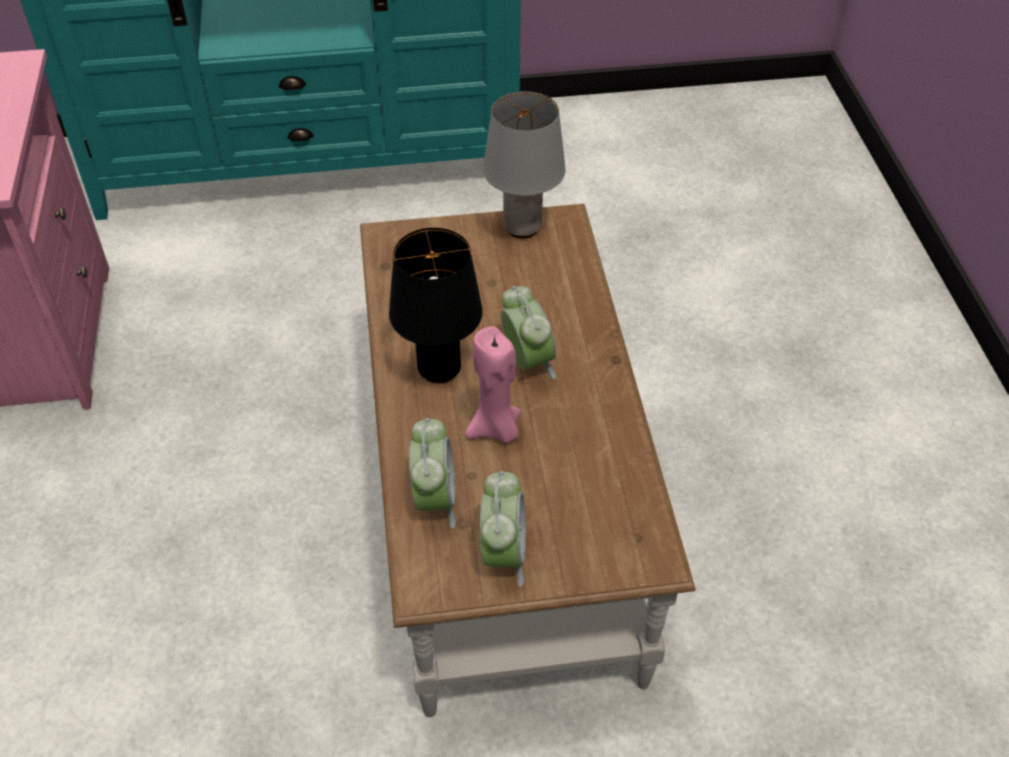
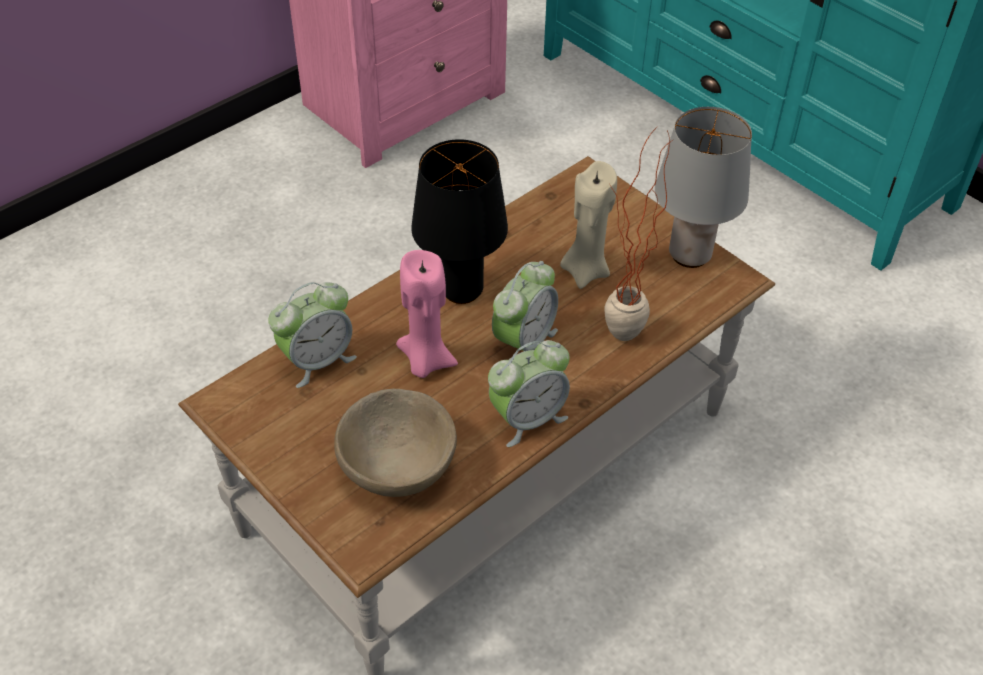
camera: 55 degrees right, 0 degrees up
alarm clock [480,471,526,587] -> alarm clock moved to [488,340,570,447]
none -> beige bowl [334,388,457,497]
none -> beige candle [560,161,617,289]
none -> potted plant [604,127,673,341]

